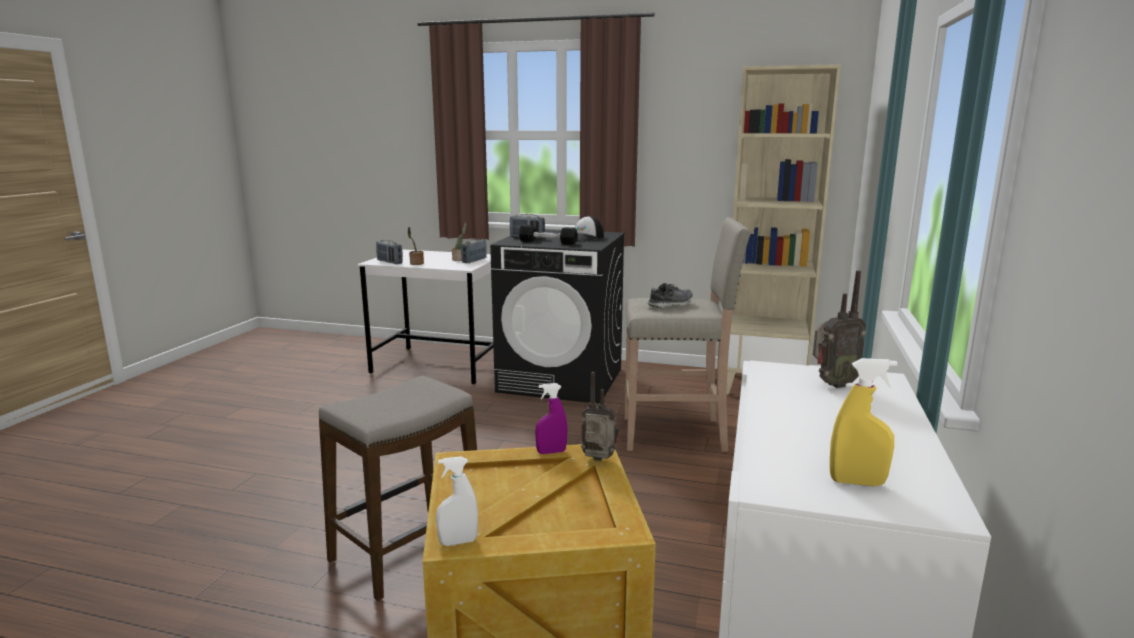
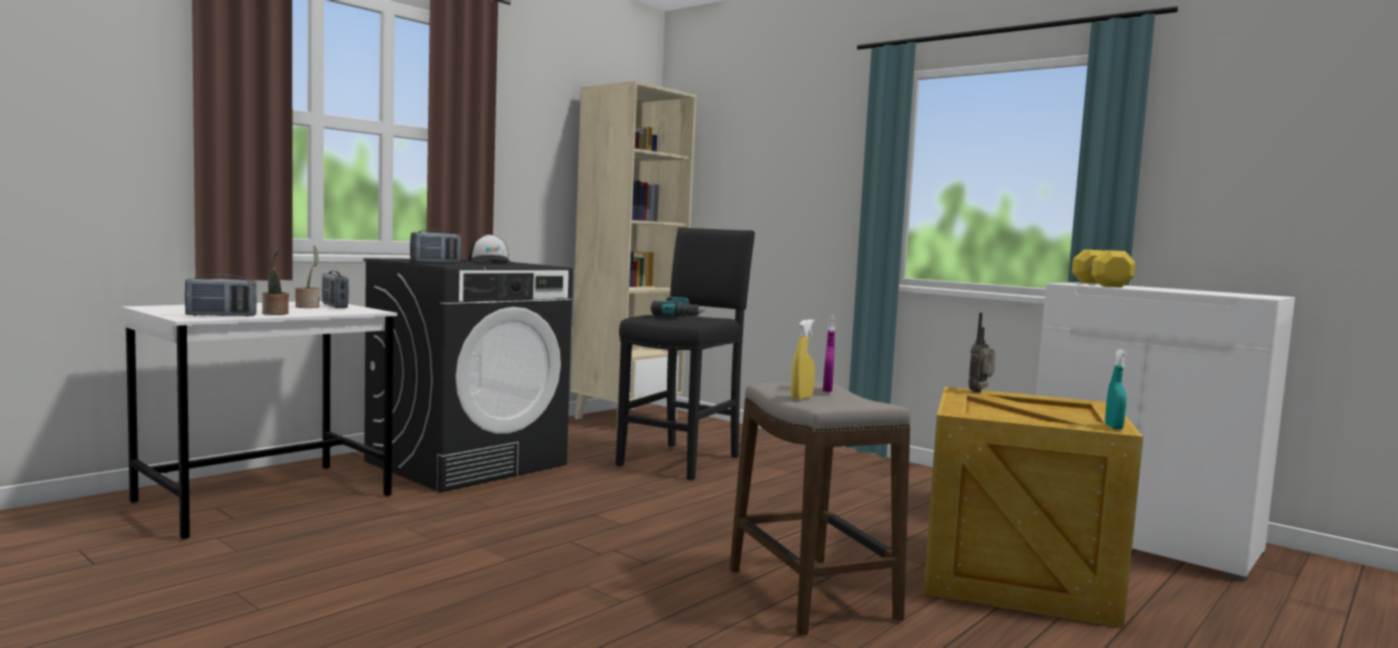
camera: 65 degrees left, 10 degrees down
white spray bottle [436,456,478,546] -> turquoise spray bottle [1105,349,1127,430]
black dumbbell [519,225,578,245] -> none
purple spray bottle [535,383,568,454] -> purple spray bottle moved to [823,315,835,392]
beige stool [625,217,751,452] -> black stool [616,227,755,480]
shoe [648,283,693,309] -> power drill [651,296,705,317]
radio [813,270,866,388] -> yellow dumbbell [1072,250,1135,287]
yellow spray bottle [830,358,898,486] -> yellow spray bottle moved to [791,319,815,400]

